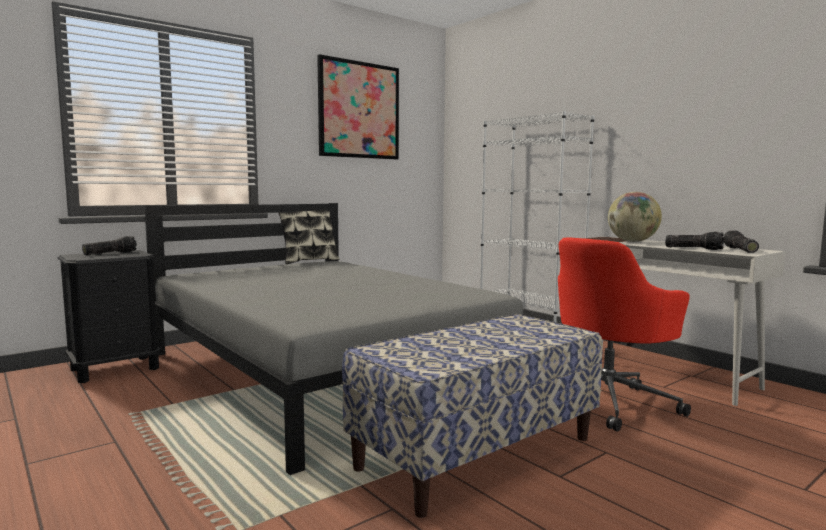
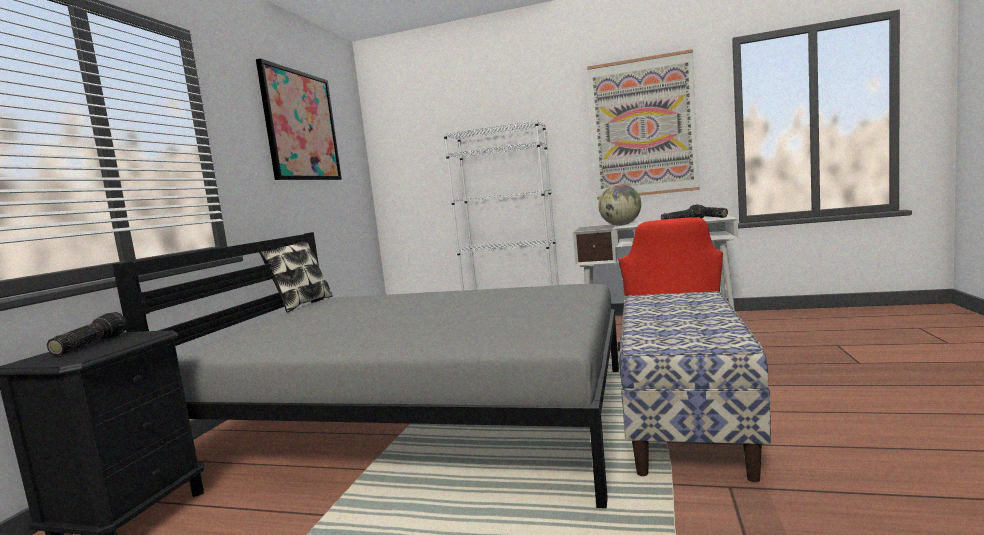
camera: 35 degrees left, 0 degrees up
none -> picture [587,49,700,200]

